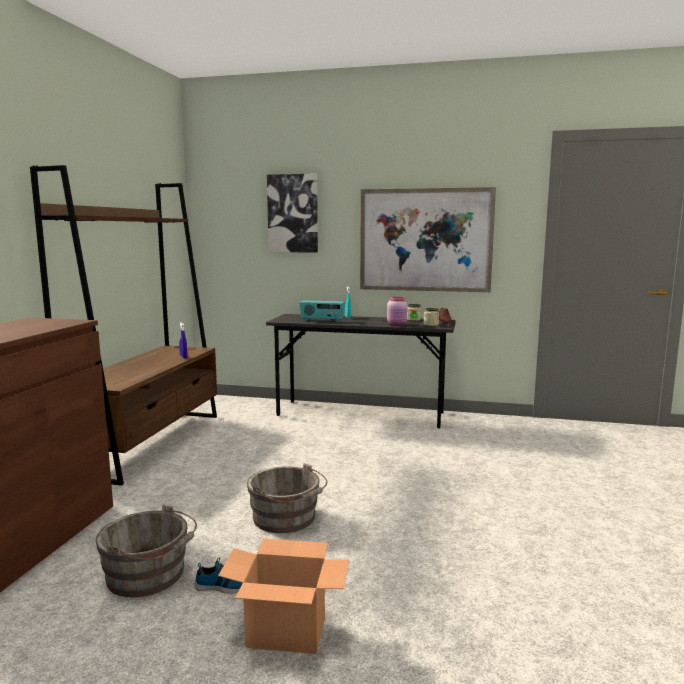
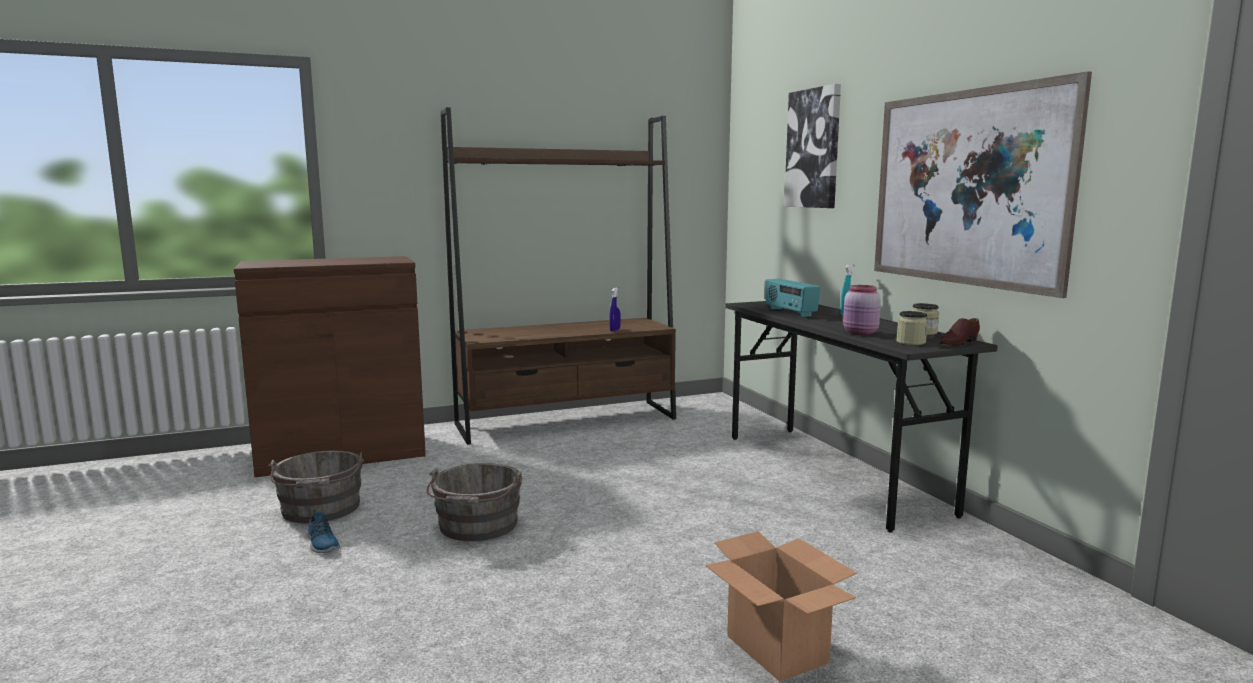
camera: 55 degrees right, 0 degrees up
cardboard box [218,538,349,654] -> cardboard box moved to [705,531,857,682]

